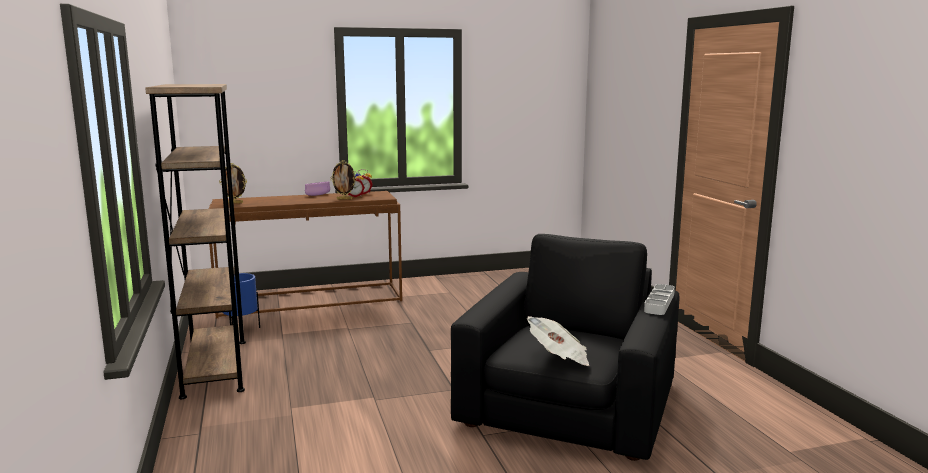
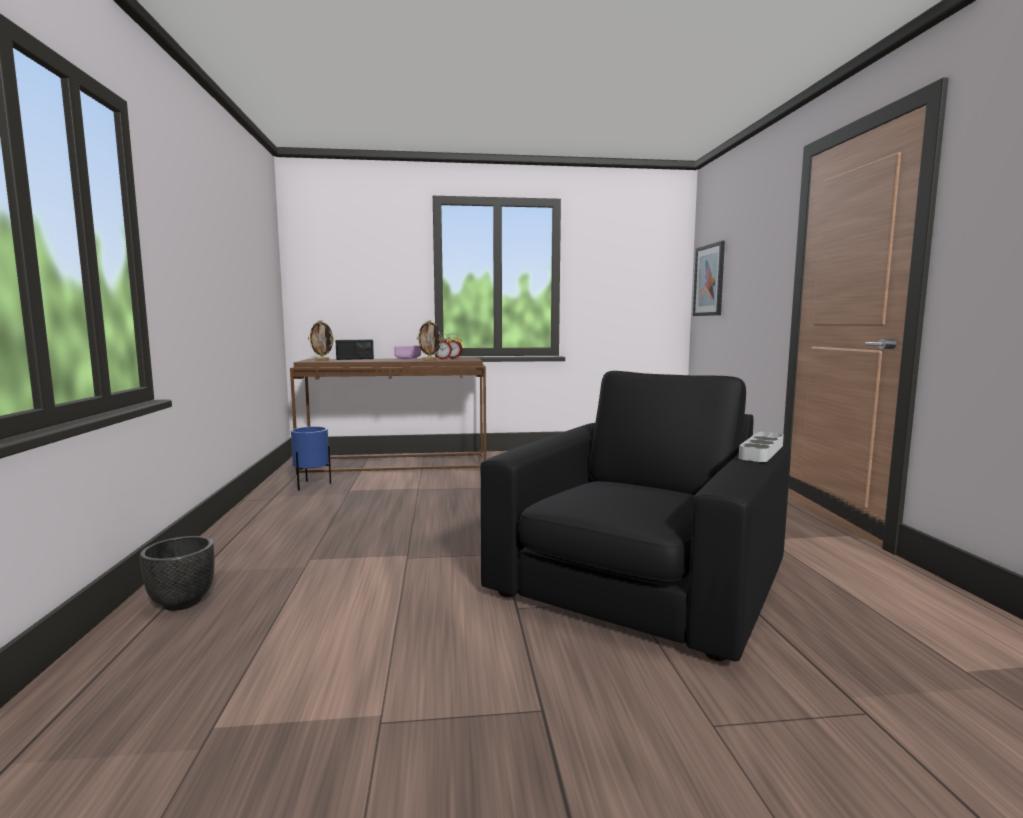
camera: 10 degrees right, 5 degrees down
brown bookcase [145,84,246,399] -> none
newspaper [527,316,589,366] -> none
none -> black planter [140,536,214,611]
none -> radio [335,340,374,360]
none -> picture [693,241,725,316]

